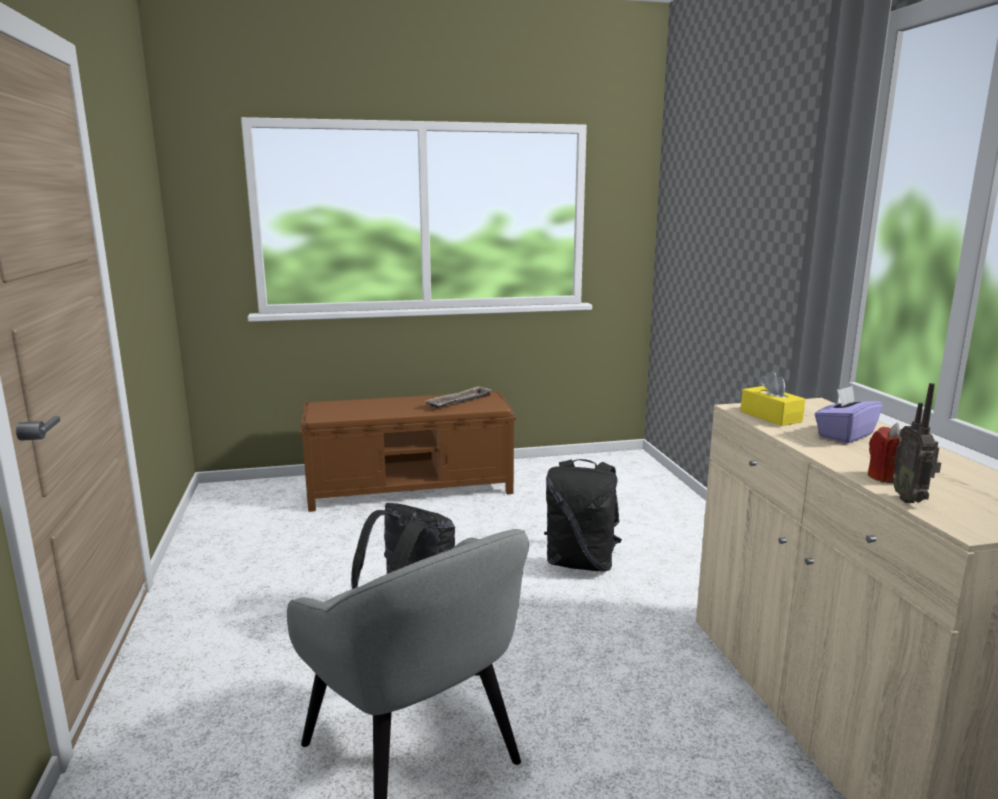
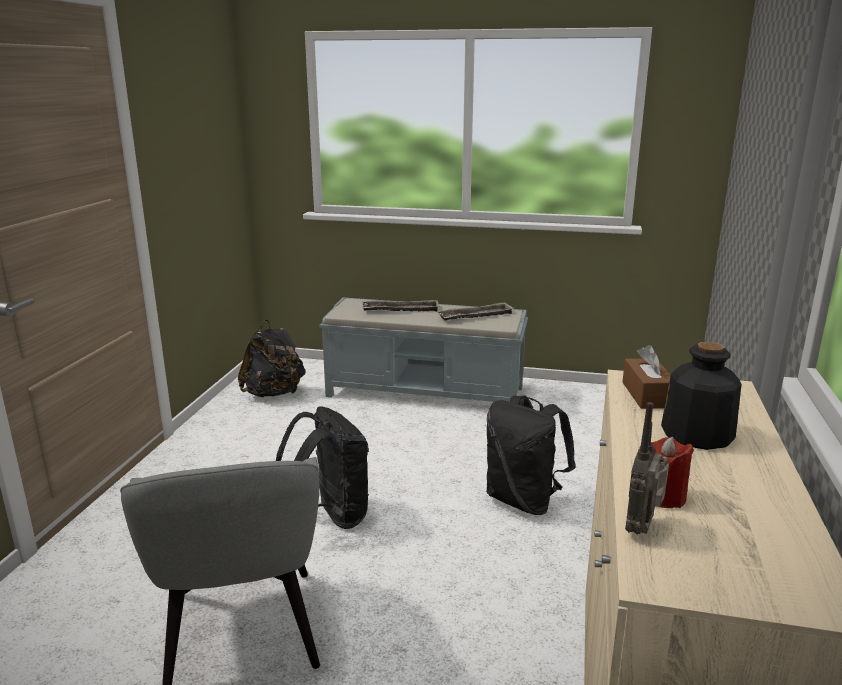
camera: 25 degrees right, 5 degrees up
brown bench [300,391,516,512] -> grey bench [320,297,528,402]
yellow tissue box [740,371,805,426] -> brown tissue box [622,345,671,409]
purple tissue box [815,386,882,443] -> bottle [661,341,741,450]
none -> black backpack [238,320,306,398]
none -> tray [362,300,440,312]

